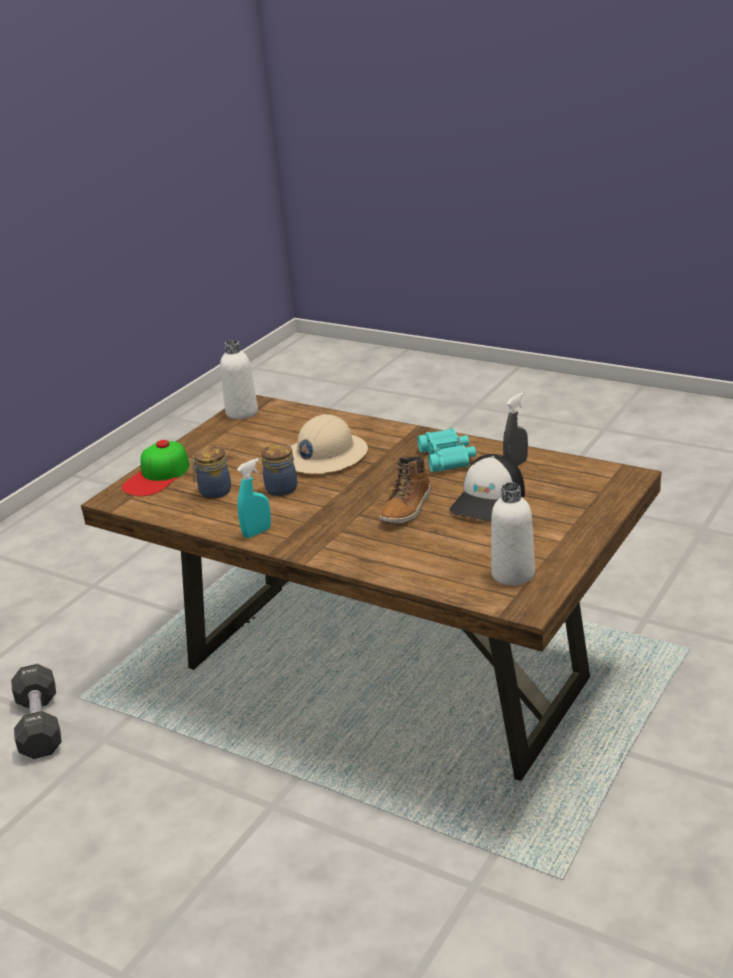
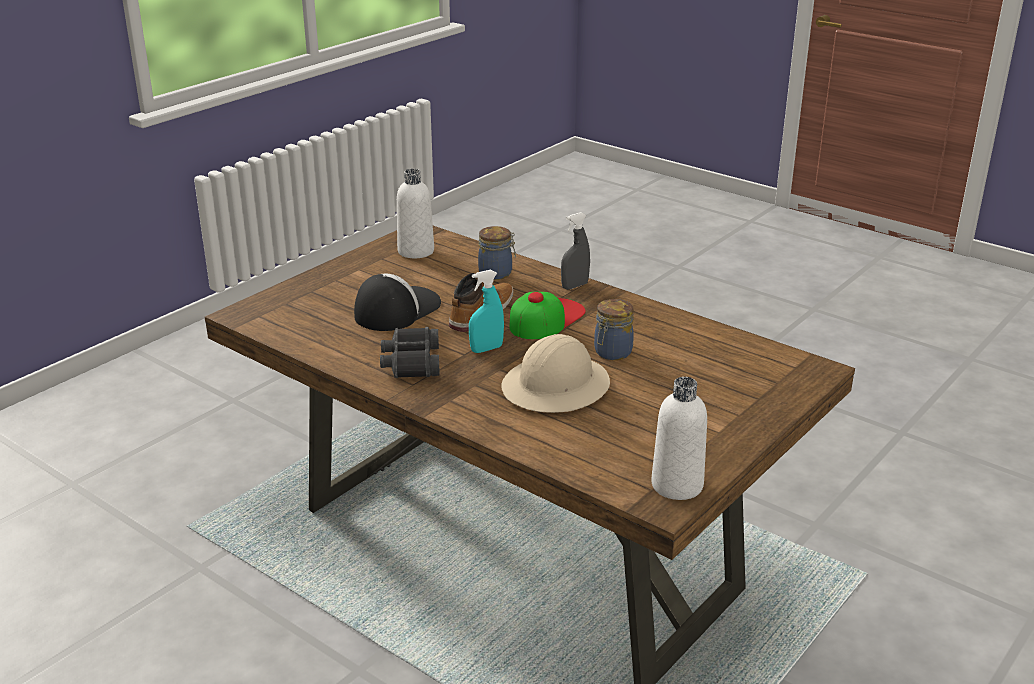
camera: 175 degrees left, 0 degrees up
black dumbbell [11,664,62,759] -> none
cap [122,440,190,496] -> cap moved to [509,292,586,339]
jar [190,446,231,499] -> jar moved to [478,226,516,280]
turquoise spray bottle [237,458,271,538] -> turquoise spray bottle moved to [469,270,504,353]
turquoise binoculars [418,428,476,472] -> black binoculars [380,327,440,378]
grey spray bottle [503,393,528,466] -> grey spray bottle moved to [561,212,590,290]

